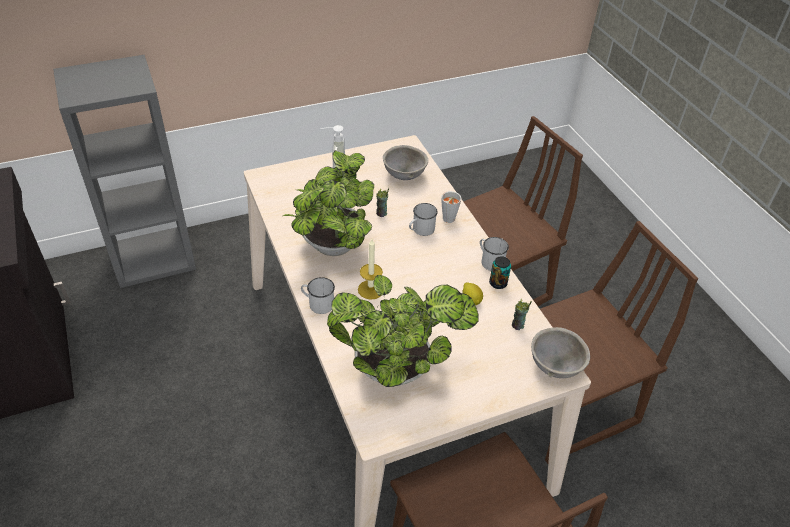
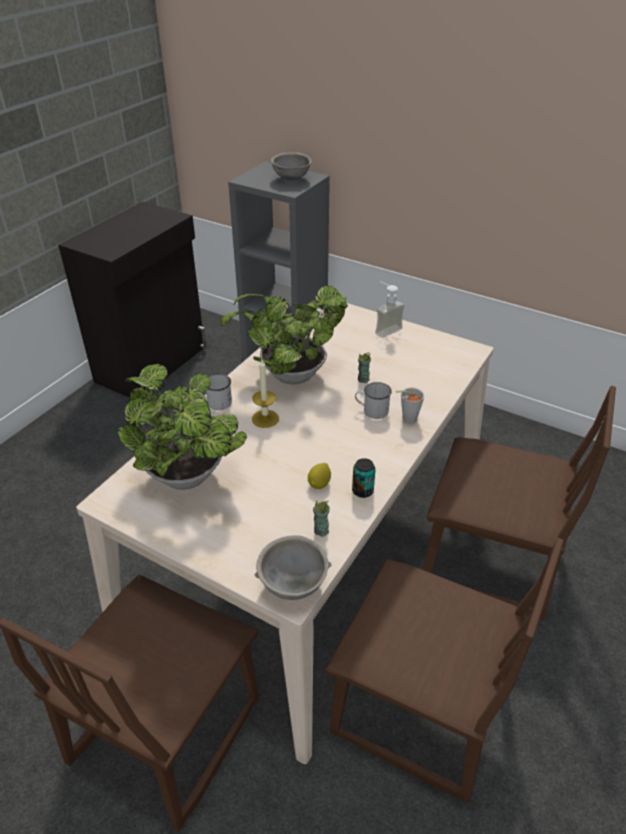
camera: 55 degrees right, 5 degrees down
grey bowl [383,145,428,180] -> grey bowl moved to [271,152,312,181]
white mug [480,237,509,271] -> none

